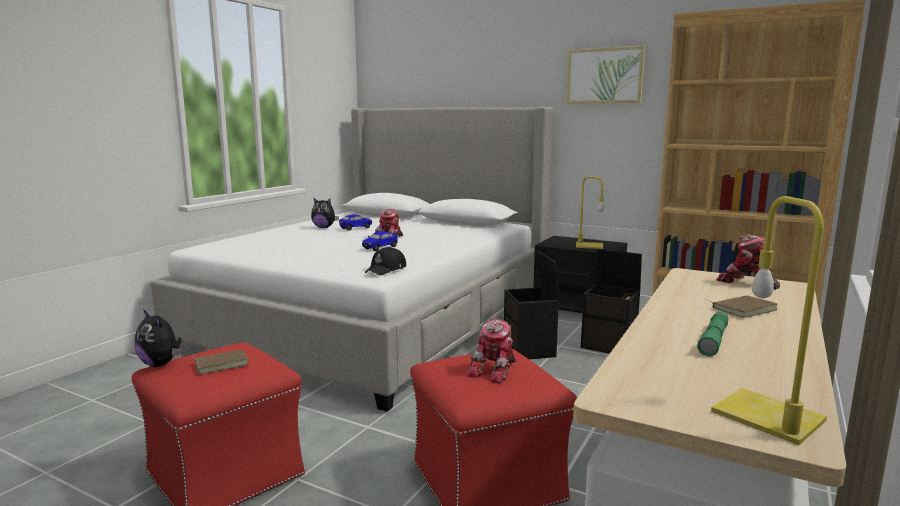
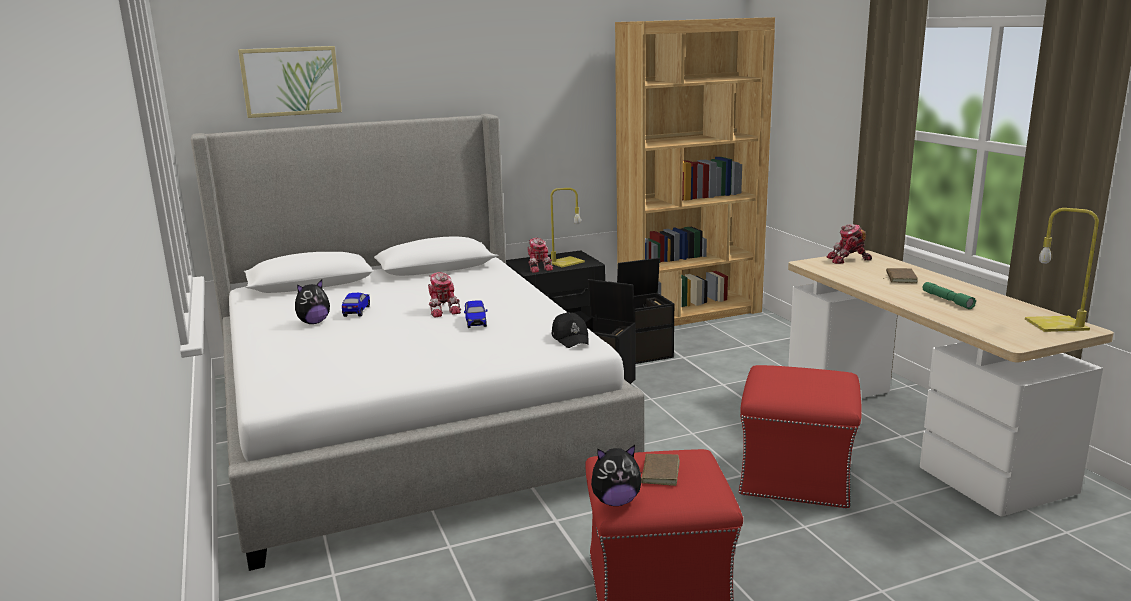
camera: 50 degrees left, 5 degrees up
toy robot [467,319,517,384] -> toy robot moved to [527,238,553,273]
picture [566,45,645,104] -> picture moved to [238,46,342,118]

